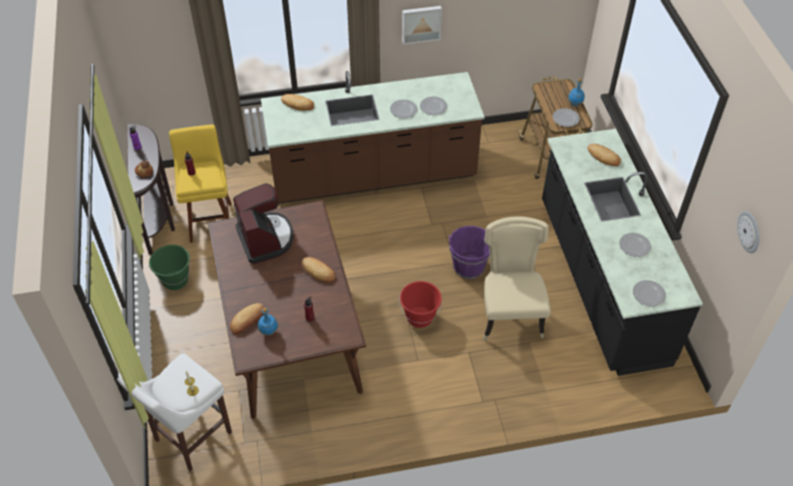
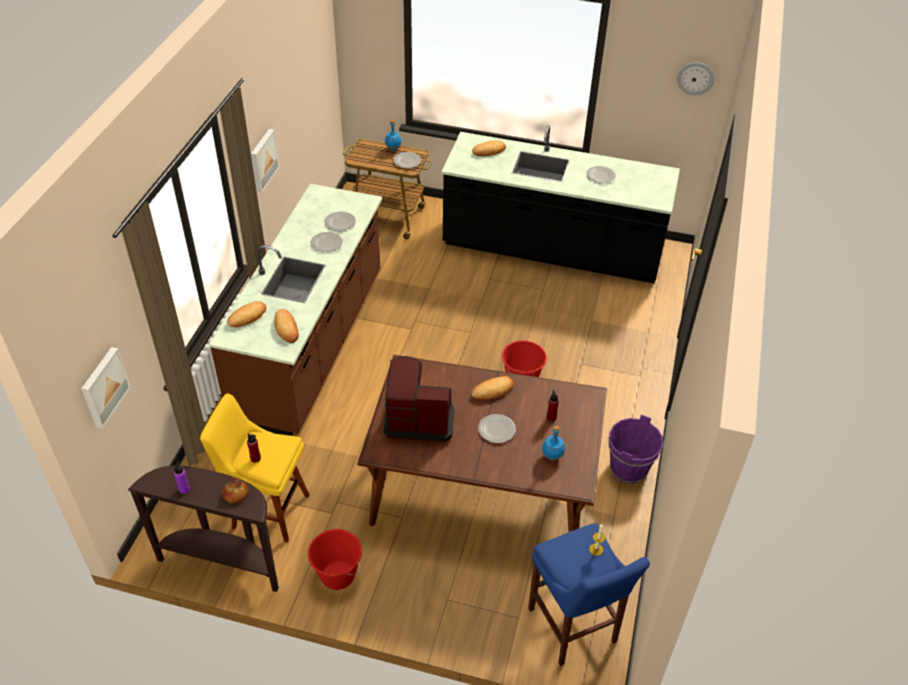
camera: 65 degrees left, 5 degrees down
white stool [117,353,232,471] -> blue stool [528,523,650,666]
green bucket [149,245,191,290] -> red bucket [308,529,362,590]
bread [230,303,264,334] -> bread moved to [274,309,299,343]
purple bucket [449,226,490,279] -> purple bucket moved to [608,414,663,484]
beige chair [483,216,551,341] -> none
plate [633,280,666,307] -> plate moved to [478,414,516,443]
none -> picture [81,347,131,429]

